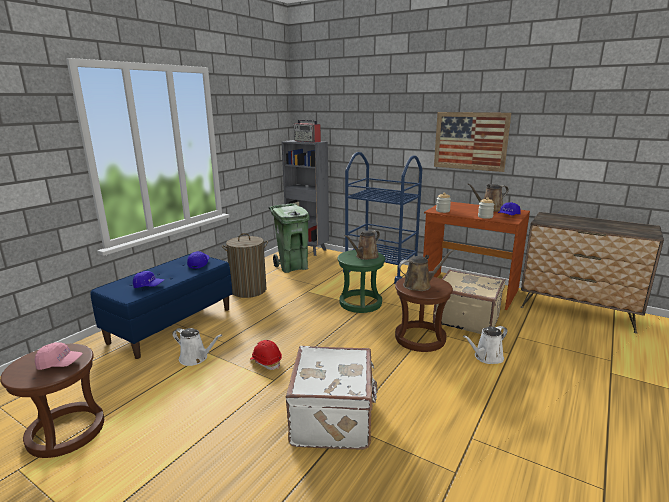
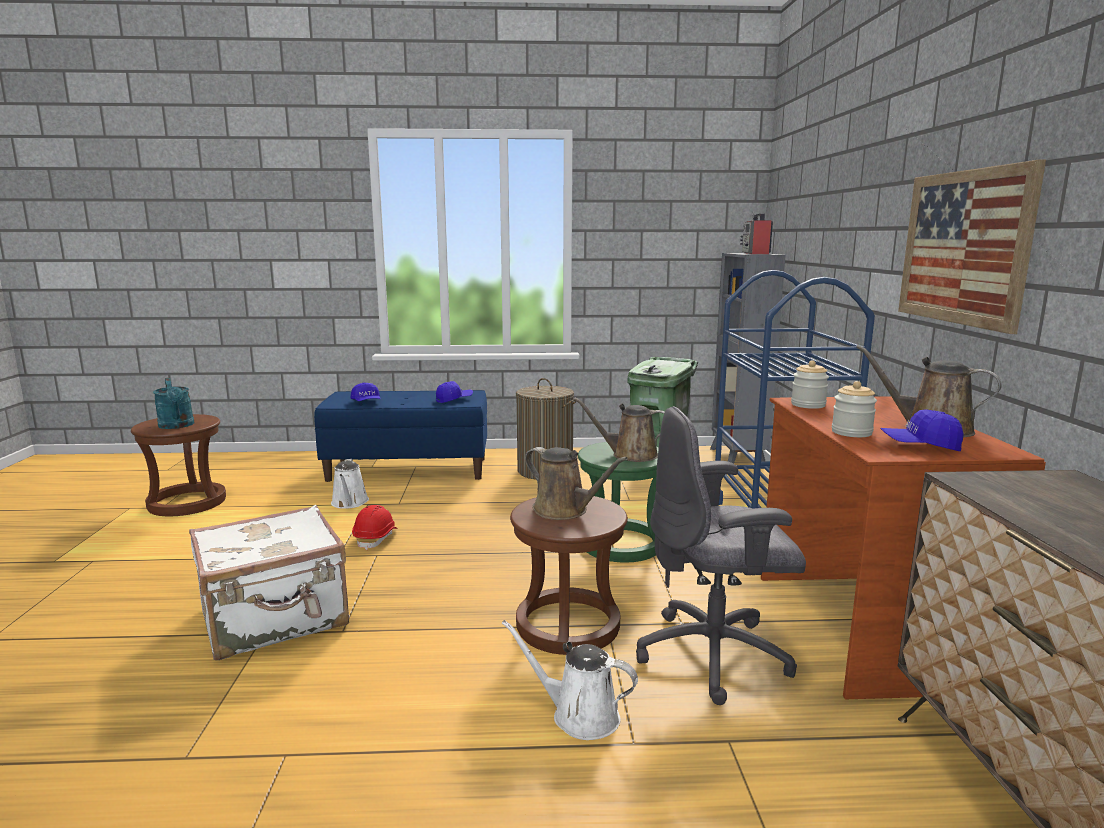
camera: 55 degrees right, 5 degrees down
pink cap [35,342,83,370] -> turquoise watering can [153,378,194,429]
beige suitcase [433,269,505,334] -> grey office chair [636,406,806,705]

